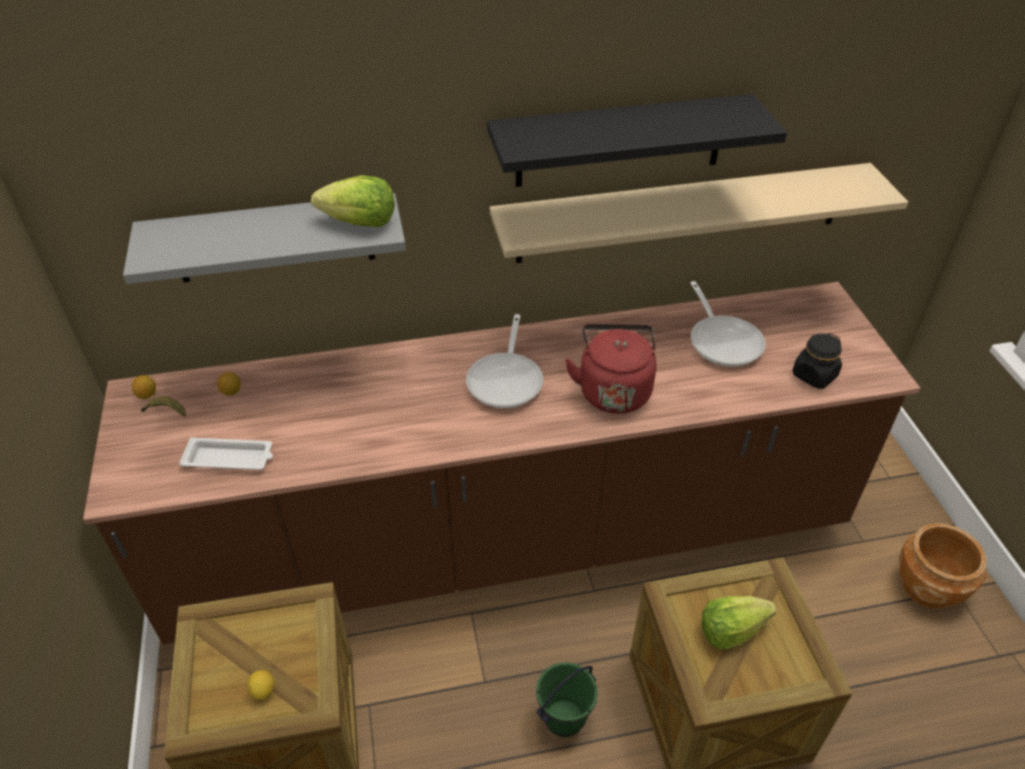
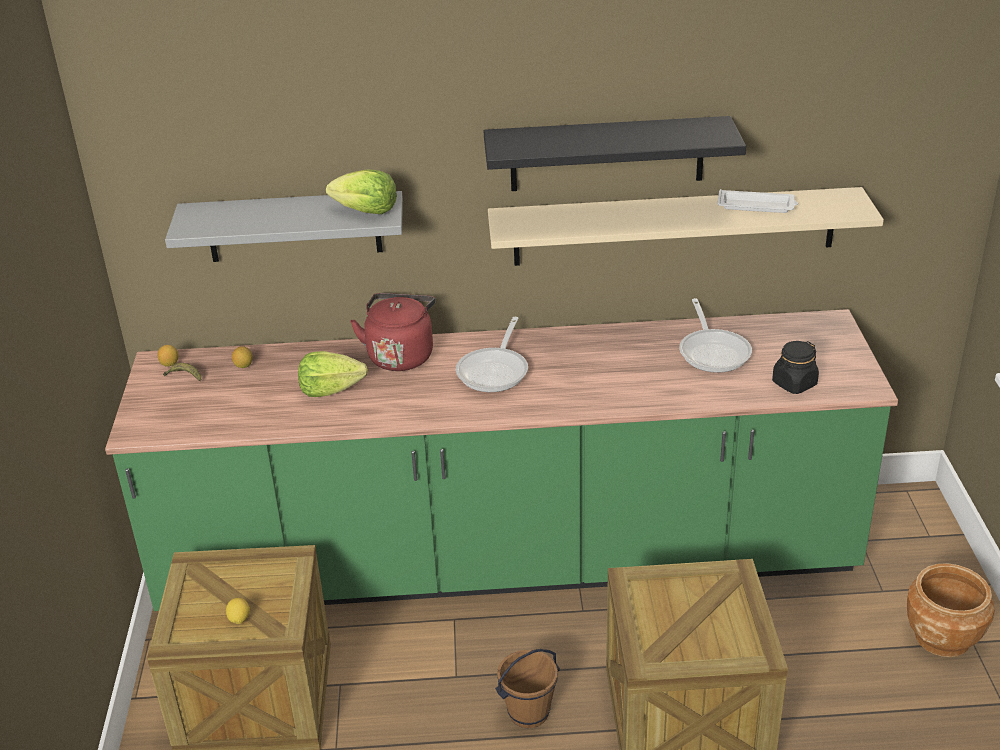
camera: 10 degrees right, 10 degrees down
brown counter [83,282,920,645] -> green counter [105,309,898,611]
white tray [179,437,273,470] -> white tray moved to [717,189,798,213]
green bucket [536,662,598,737] -> brown bucket [495,649,560,728]
red kettle [565,324,657,414] -> red kettle moved to [350,293,435,371]
lettuce [702,596,776,649] -> lettuce moved to [298,351,368,397]

